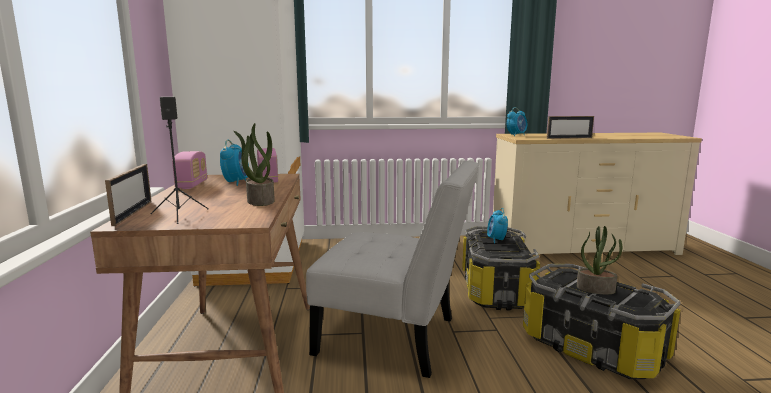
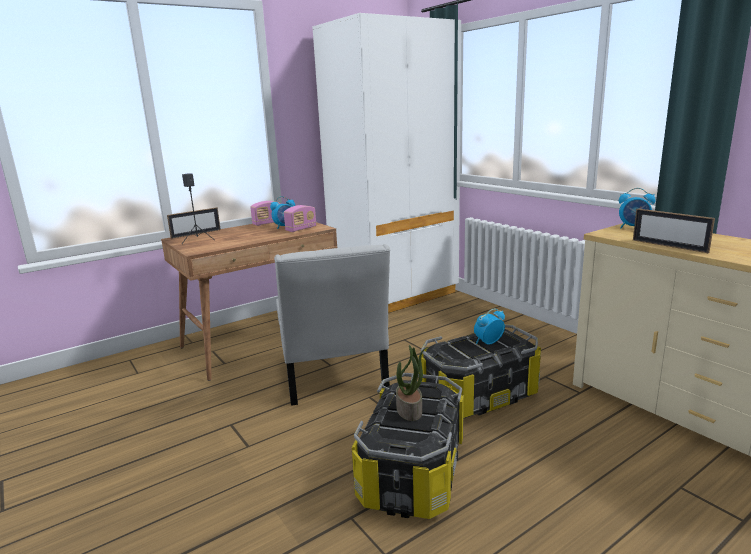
camera: 60 degrees right, 5 degrees up
potted plant [233,123,275,206] -> none

